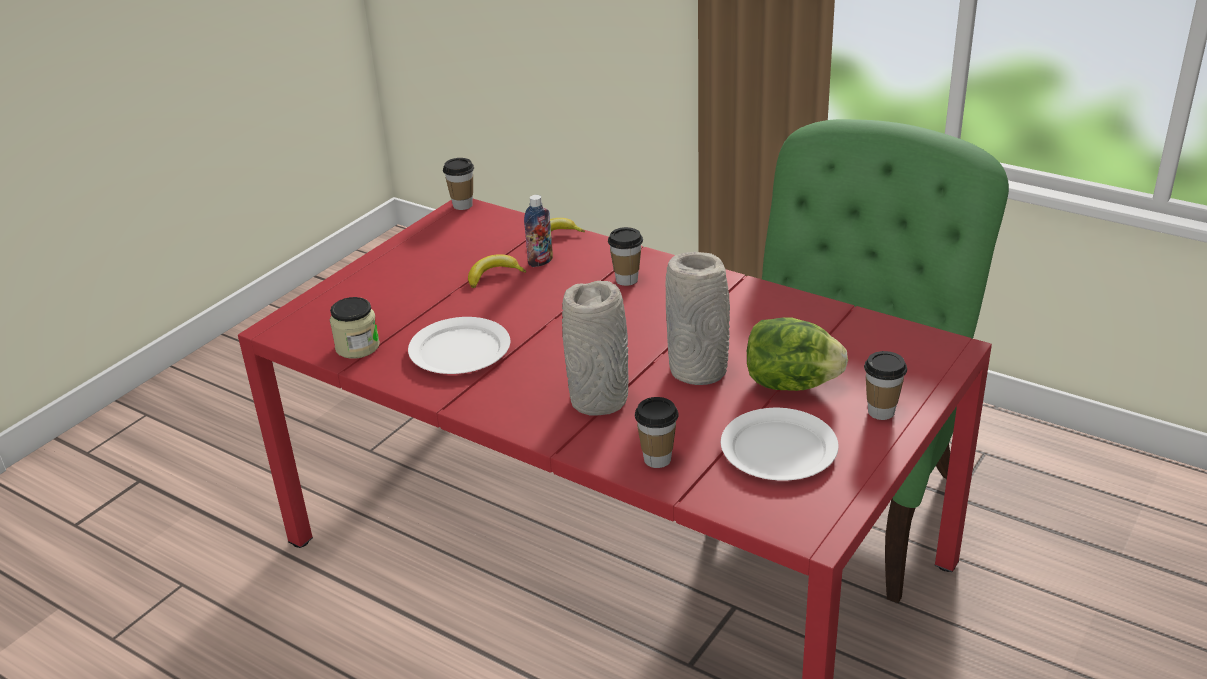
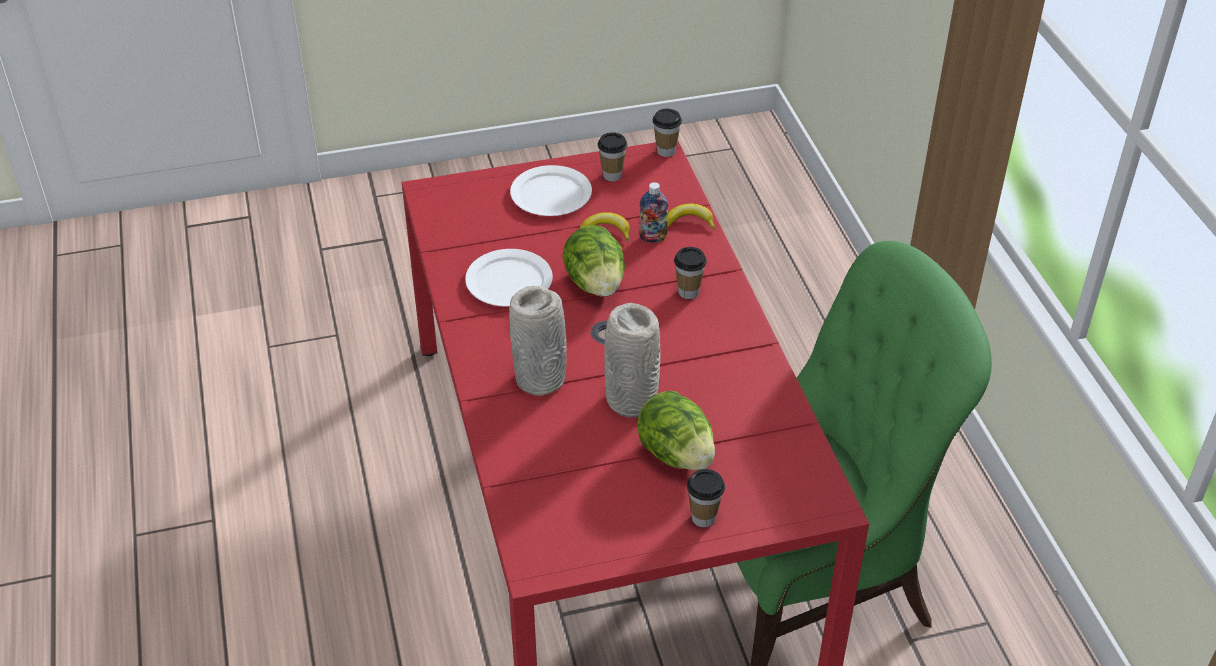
camera: 40 degrees right, 10 degrees up
jar [330,297,380,359] -> none
cup [635,397,679,468] -> cup moved to [598,132,627,181]
white plate [721,408,839,481] -> white plate moved to [510,165,592,216]
none -> lettuce [562,225,625,297]

